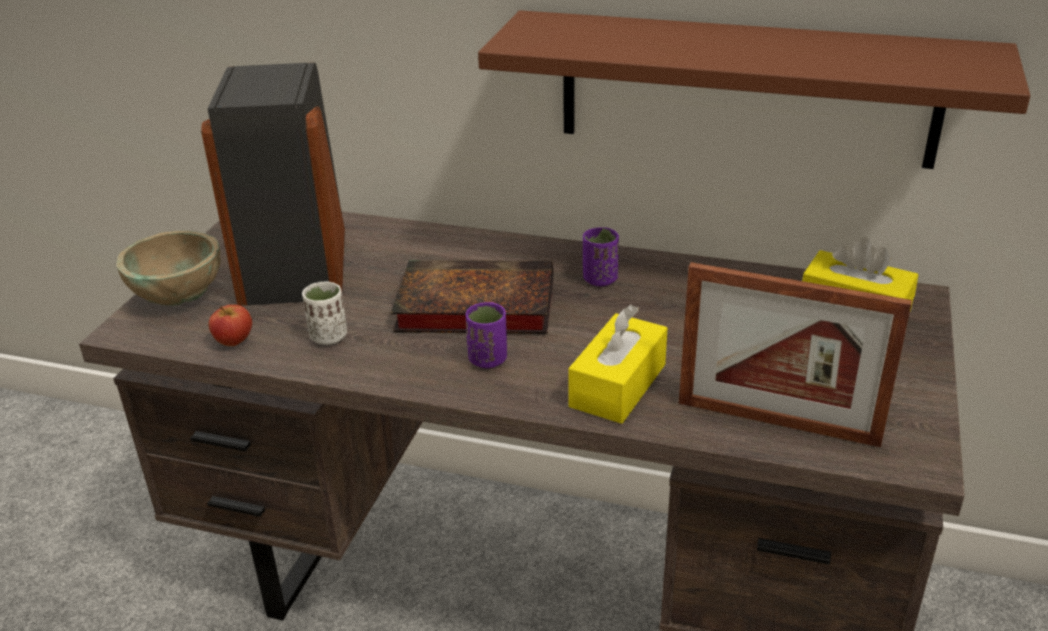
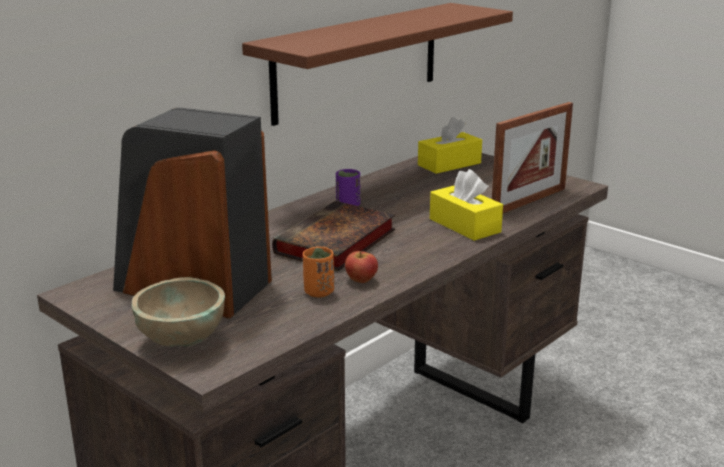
camera: 65 degrees left, 10 degrees down
apple [208,304,252,346] -> apple moved to [345,251,378,283]
white cup [302,281,347,345] -> orange cup [303,247,334,298]
purple cup [466,302,507,368] -> none

